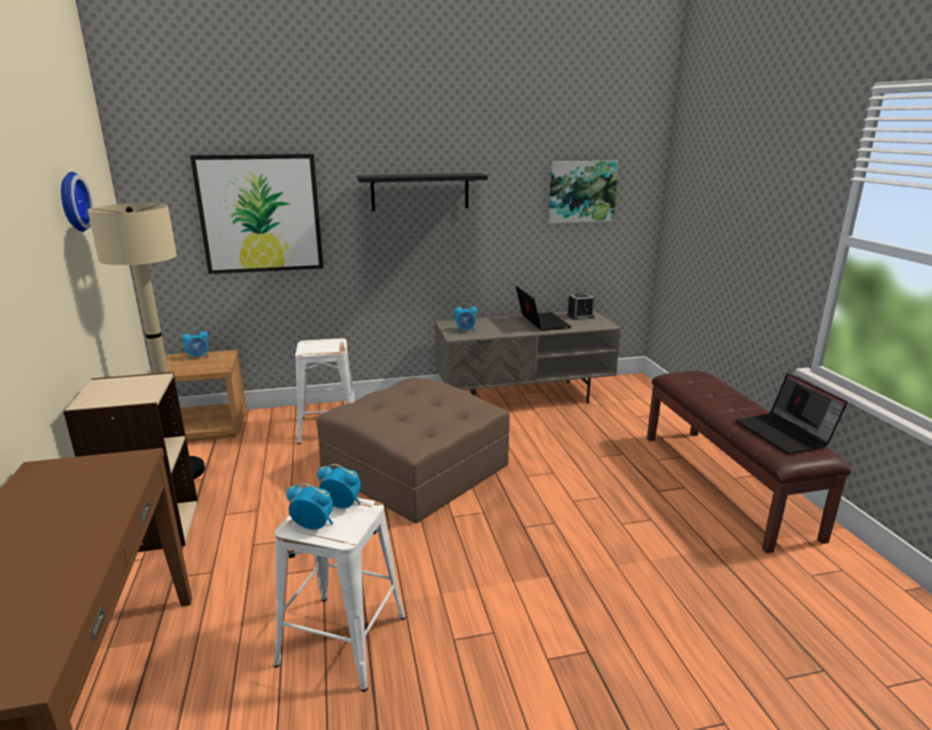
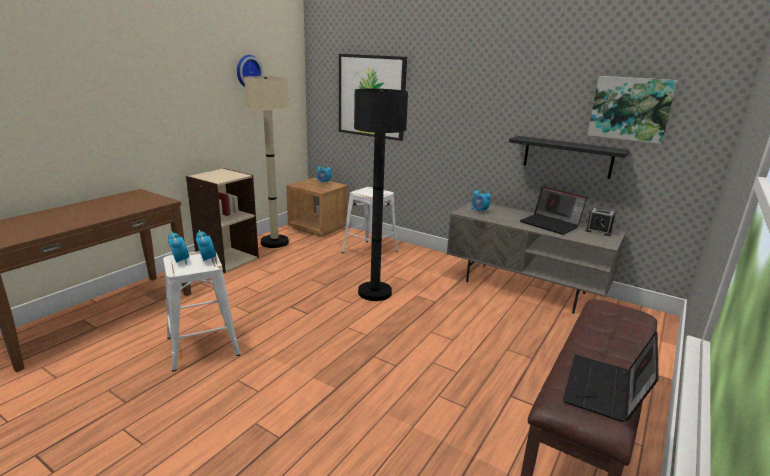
camera: 45 degrees right, 0 degrees up
brown ottoman [317,377,510,523] -> black floor lamp [354,89,408,301]
black shelf [357,173,488,211] -> black shelf moved to [509,136,630,179]
laptop [516,286,572,331] -> laptop turned 105 degrees clockwise [520,187,587,235]

